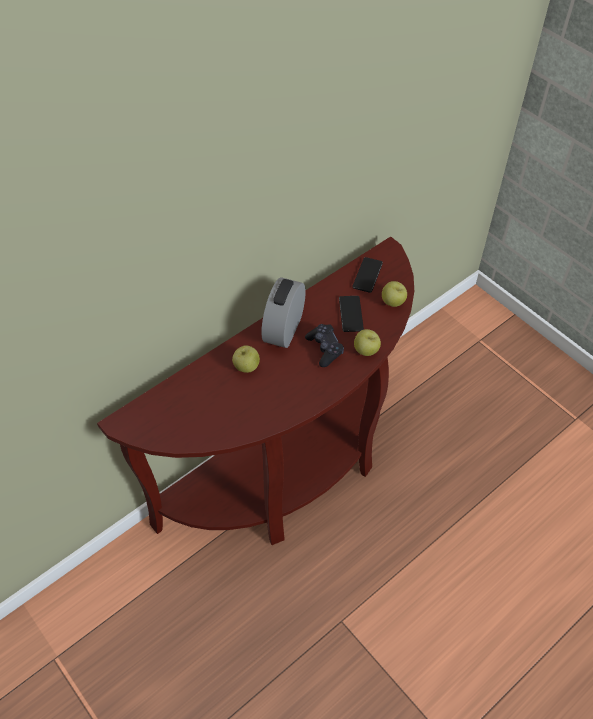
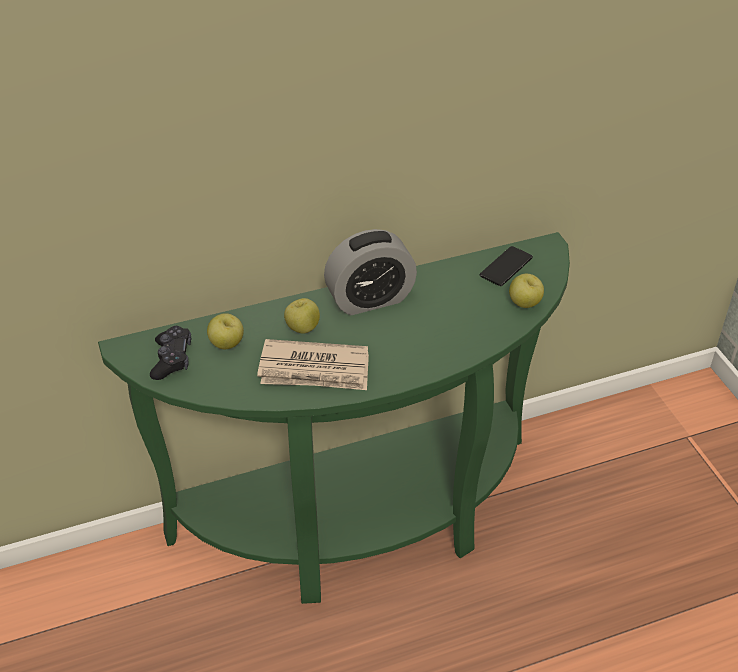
camera: 20 degrees right, 10 degrees down
brown console table [97,237,414,545] -> green console table [98,232,570,604]
alarm clock [261,277,306,348] -> alarm clock turned 150 degrees counterclockwise [324,229,417,315]
black game controller [305,324,344,367] -> black game controller moved to [150,326,191,380]
phone [339,296,364,332] -> none
apple [354,329,381,356] -> apple moved to [207,313,244,349]
none -> newspaper [257,339,369,390]

